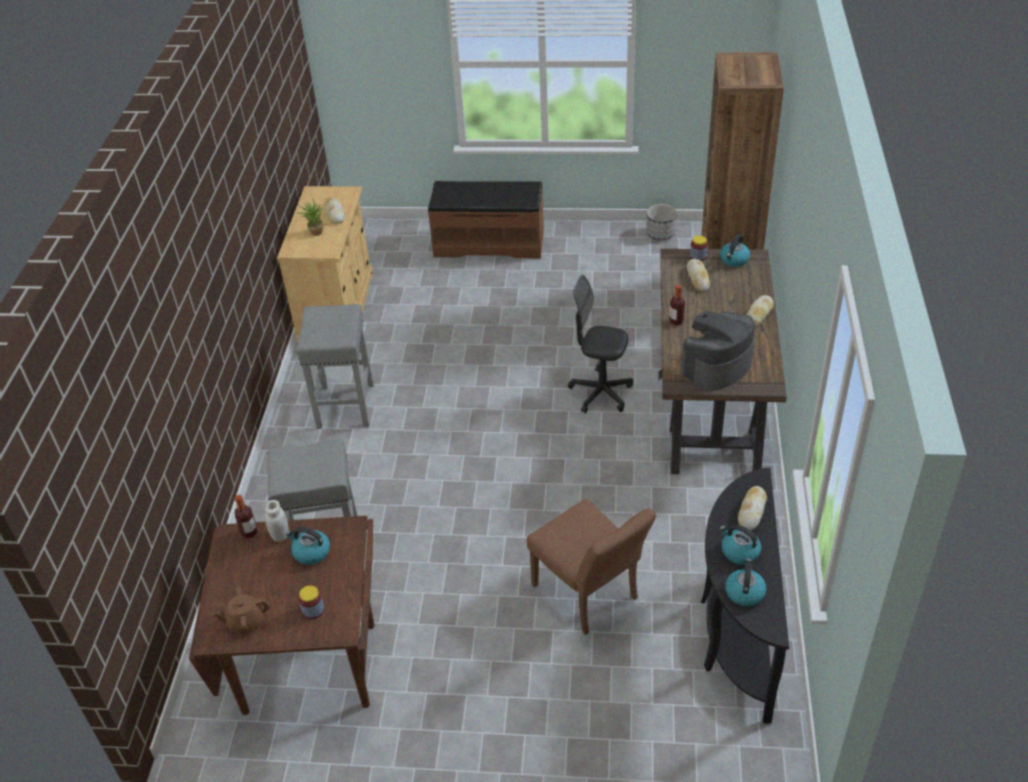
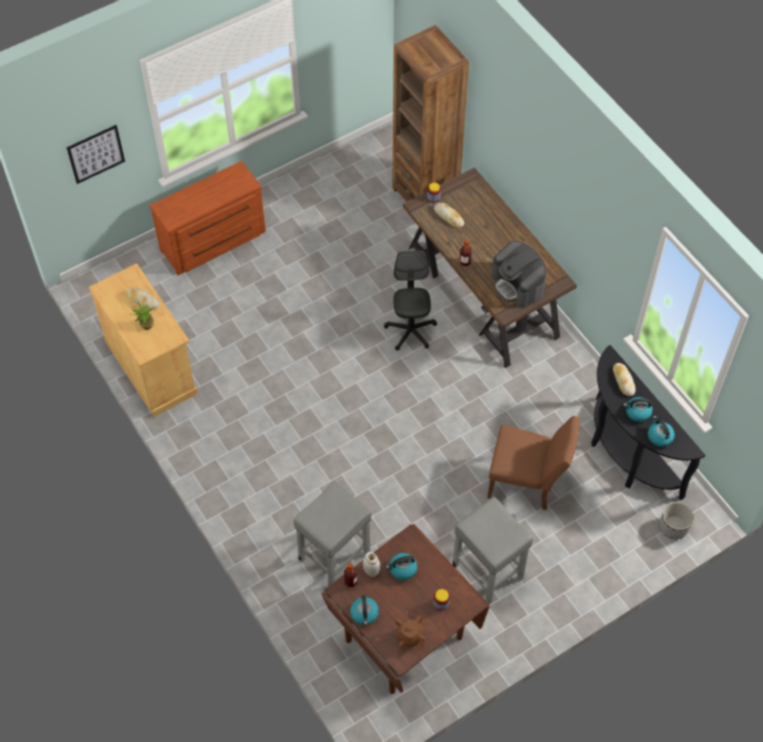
camera: 40 degrees left, 15 degrees up
grey stool [296,304,374,429] -> grey stool moved to [452,497,533,605]
brown bench [428,181,544,259] -> brown dresser [149,161,266,275]
black office chair [568,275,633,413] -> black office chair turned 105 degrees clockwise [384,250,437,351]
planter [646,204,677,240] -> planter moved to [660,502,694,539]
coffee machine [681,311,755,390] -> coffee machine turned 45 degrees counterclockwise [491,241,546,308]
kettle [720,234,750,267] -> kettle moved to [350,595,379,625]
bread [746,295,774,327] -> none
none -> picture [66,125,125,184]

